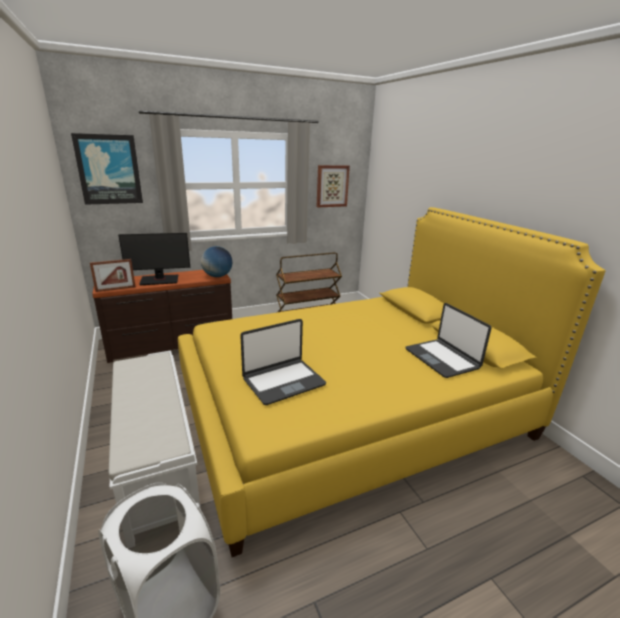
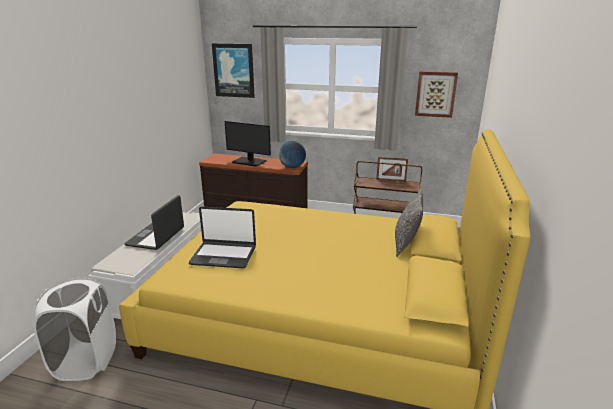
camera: 40 degrees right, 0 degrees up
picture frame [90,259,136,292] -> picture frame moved to [376,157,408,182]
laptop [405,303,491,378] -> laptop moved to [124,195,184,250]
none -> pillow [395,189,423,257]

